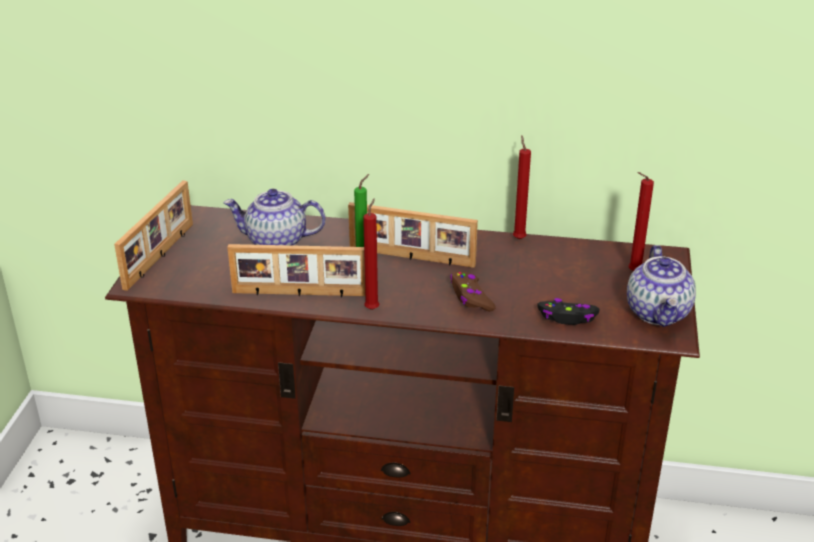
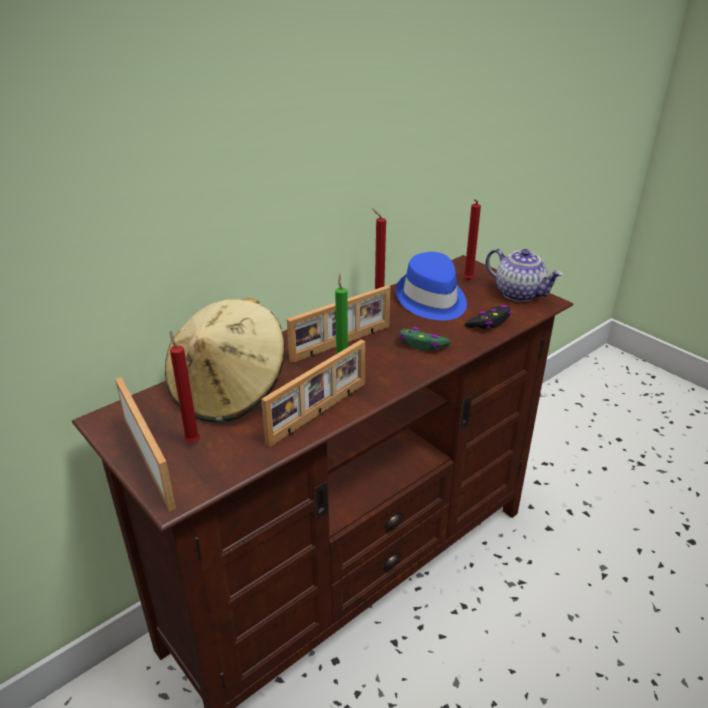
camera: 50 degrees left, 0 degrees up
teapot [223,189,325,246] -> beige hat [165,298,285,423]
red candle [363,199,379,310] -> red candle moved to [170,331,200,443]
brown game controller [450,272,496,312] -> green game controller [399,327,451,351]
none -> blue hat [396,252,467,320]

